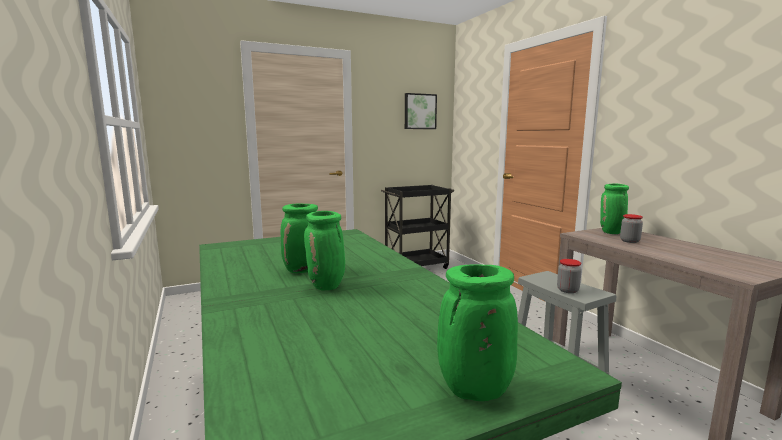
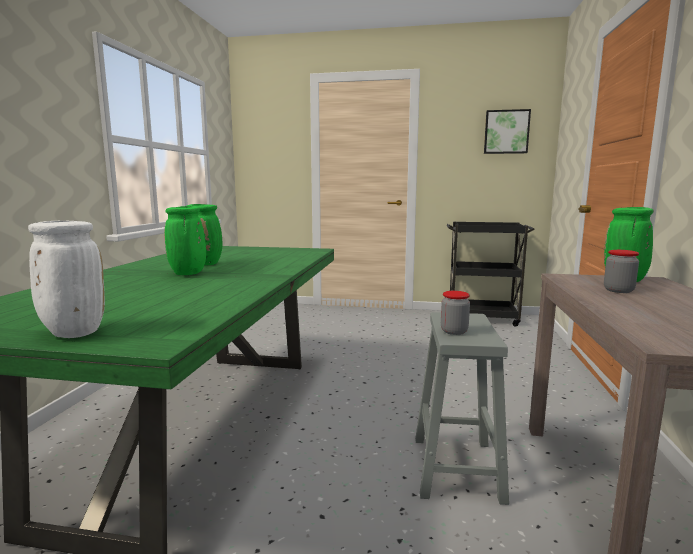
camera: 35 degrees right, 0 degrees up
green vase [437,264,518,401] -> white vase [28,221,105,338]

